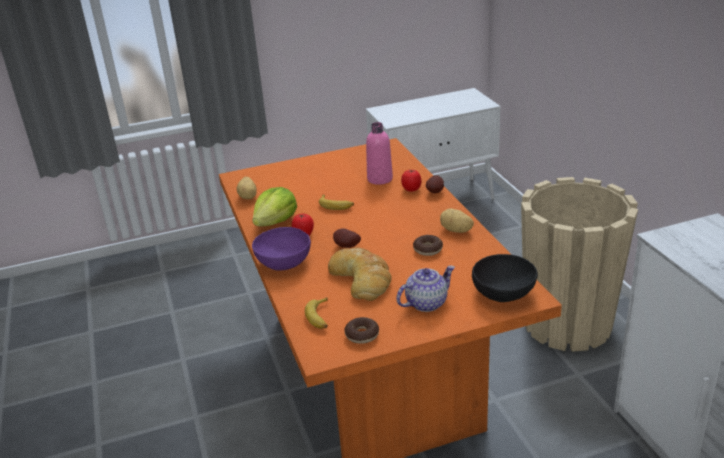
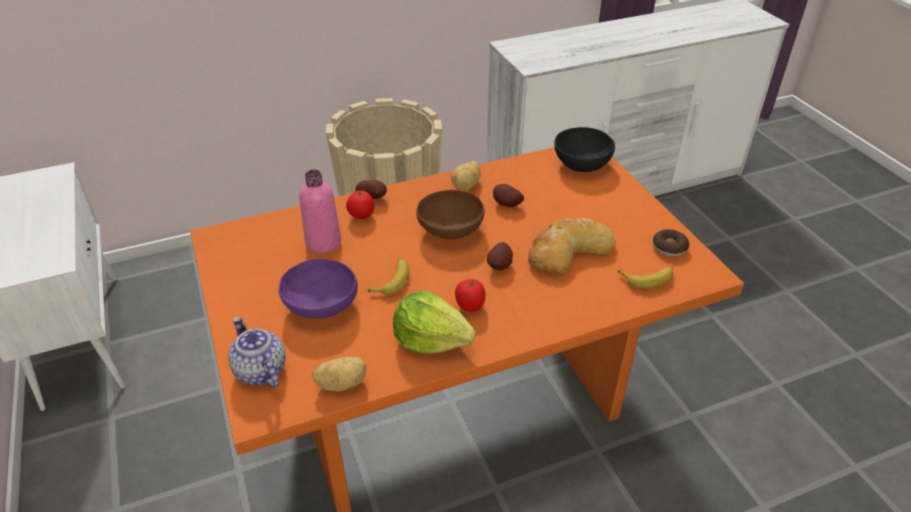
camera: 95 degrees left, 10 degrees up
purple bowl [252,227,311,271] -> purple bowl moved to [279,259,358,319]
teapot [396,266,455,312] -> teapot moved to [228,317,286,388]
donut [413,235,443,256] -> potato [493,184,524,207]
none -> brown bowl [416,190,485,239]

